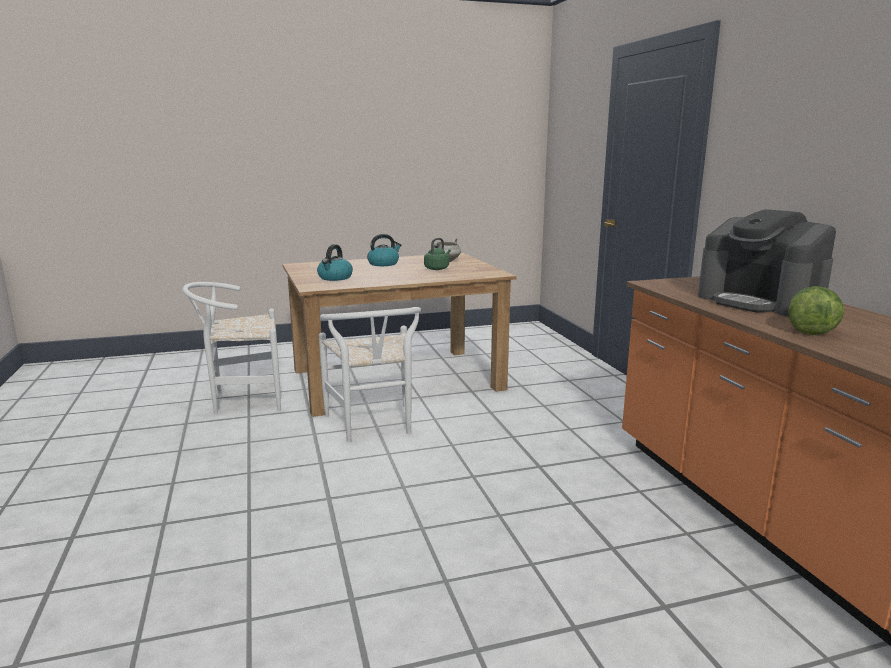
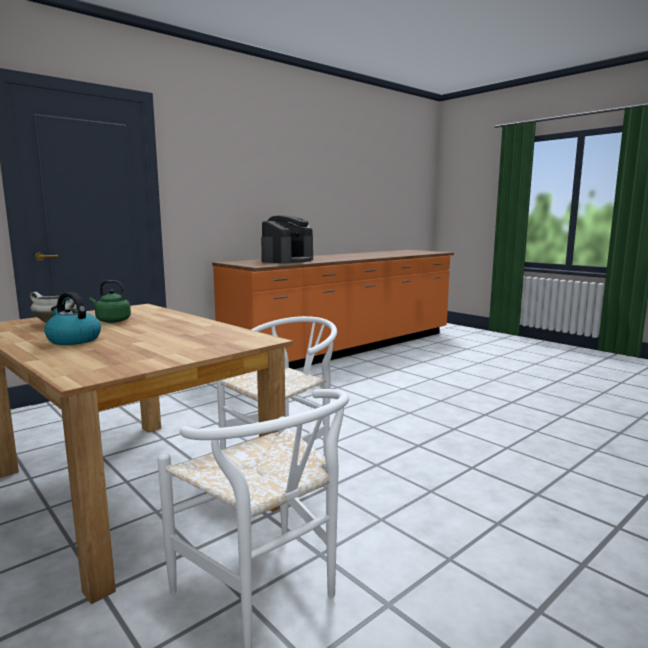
camera: 115 degrees left, 5 degrees down
kettle [317,244,353,281] -> none
lettuce [788,286,844,335] -> none

